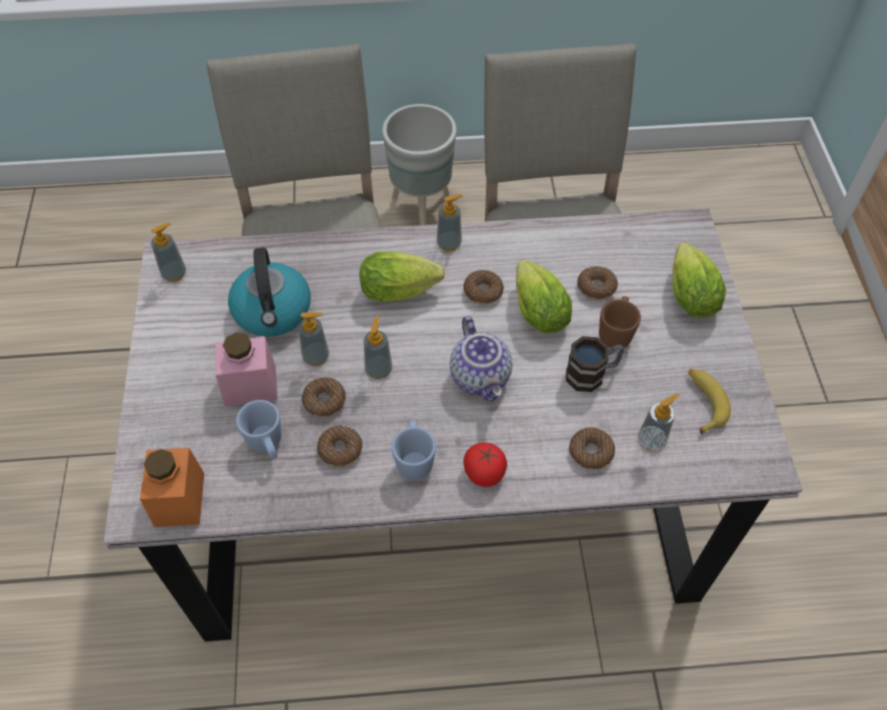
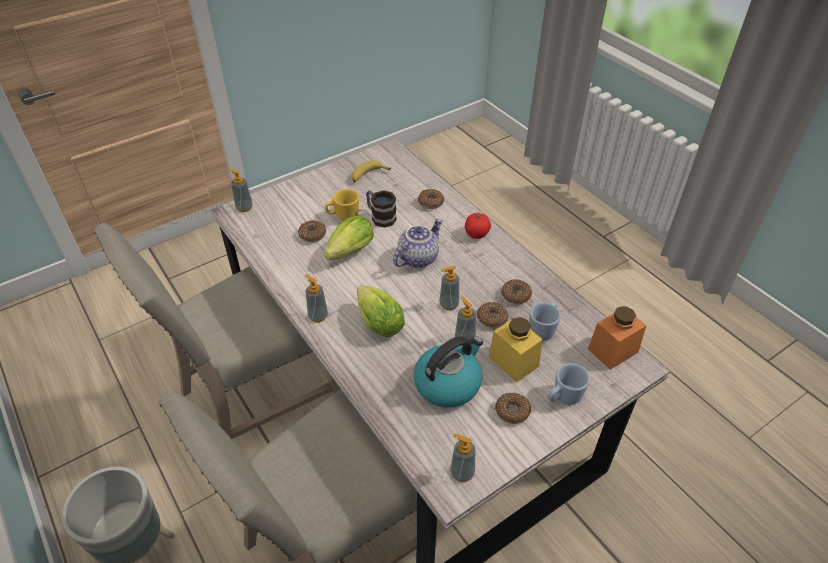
camera: 120 degrees left, 10 degrees down
pink jar [215,332,278,407] -> yellow jar [489,317,543,383]
blue mug [392,420,436,480] -> blue mug moved to [548,363,590,405]
donut [463,270,504,305] -> donut moved to [495,392,531,424]
brown mug [599,296,641,348] -> yellow mug [325,189,359,221]
soap dispenser [638,394,680,451] -> soap dispenser moved to [228,169,253,212]
lettuce [672,243,726,318] -> none

